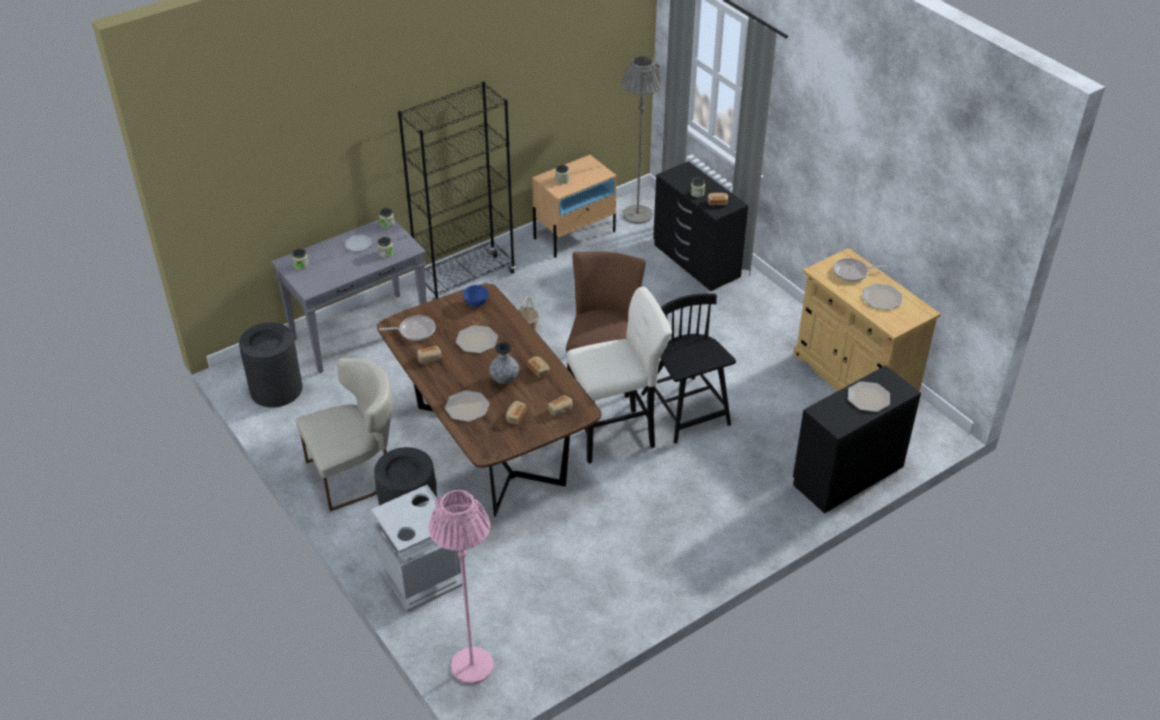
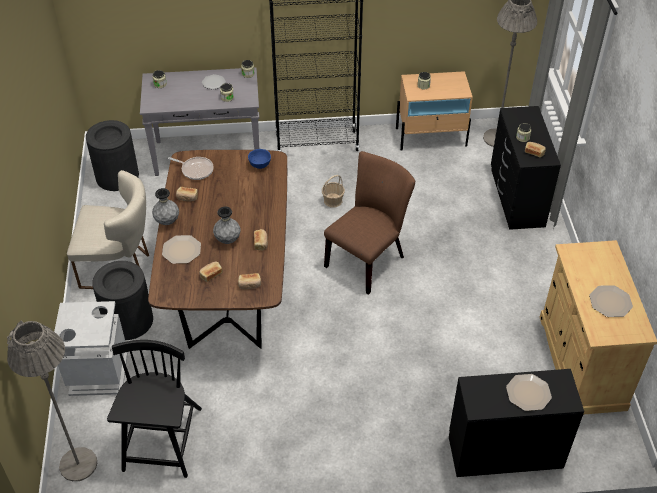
camera: 30 degrees right, 5 degrees up
pink floor lamp [429,490,494,684] -> grey floor lamp [7,321,97,481]
plate [456,325,498,353] -> none
beige stool [567,287,672,464] -> none
black chair [641,294,736,444] -> black chair moved to [107,340,202,478]
frying pan [833,258,887,282] -> none
none -> grey vase [152,188,179,225]

